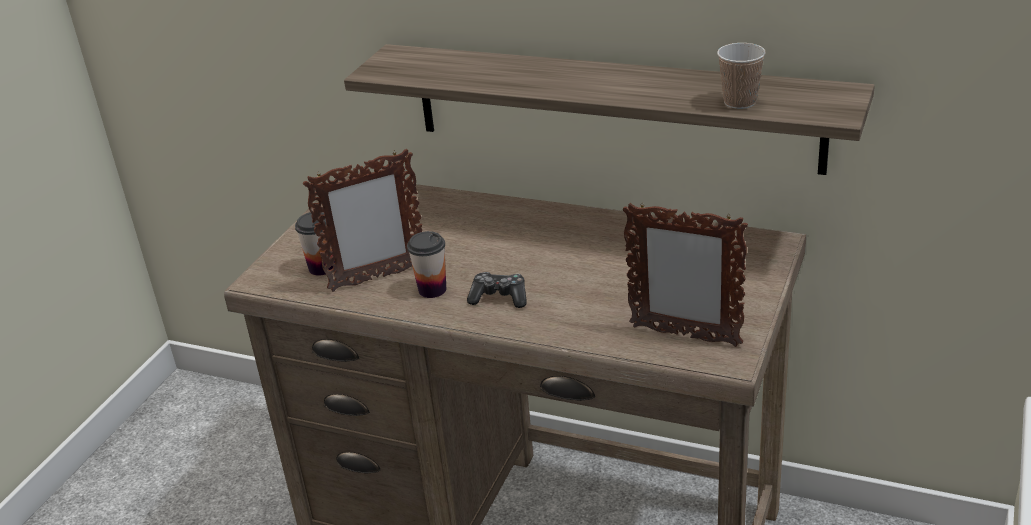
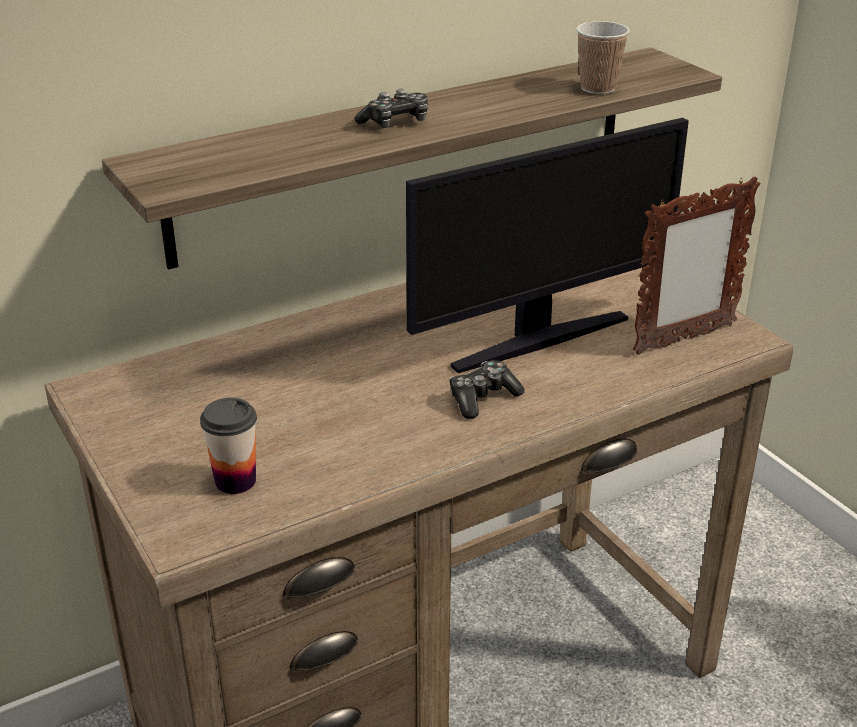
camera: 55 degrees left, 0 degrees up
picture frame [303,149,422,292] -> none
cup [407,231,446,298] -> none
none -> game controller [355,89,428,128]
none -> monitor [406,118,689,373]

